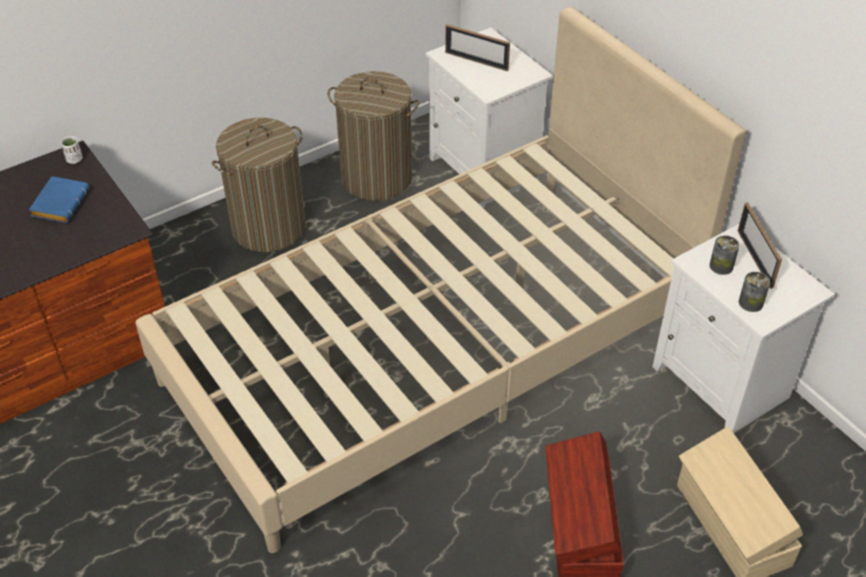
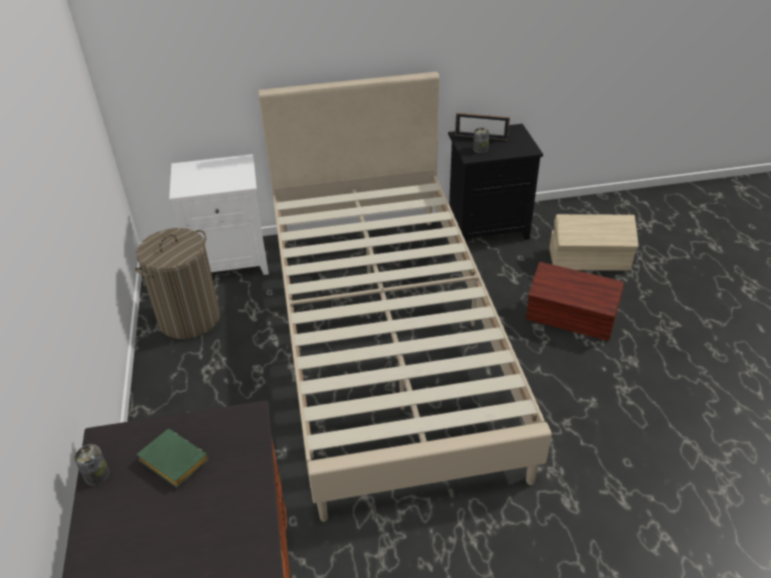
camera: 65 degrees left, 5 degrees down
blue book [29,176,89,223] -> green book [136,429,209,488]
white cup [60,136,82,164] -> none
laundry basket [212,118,306,252] -> none
picture frame [445,24,510,71] -> none
white nightstand [652,224,835,433] -> black nightstand [448,124,543,244]
can [739,272,770,312] -> can moved to [74,444,109,485]

